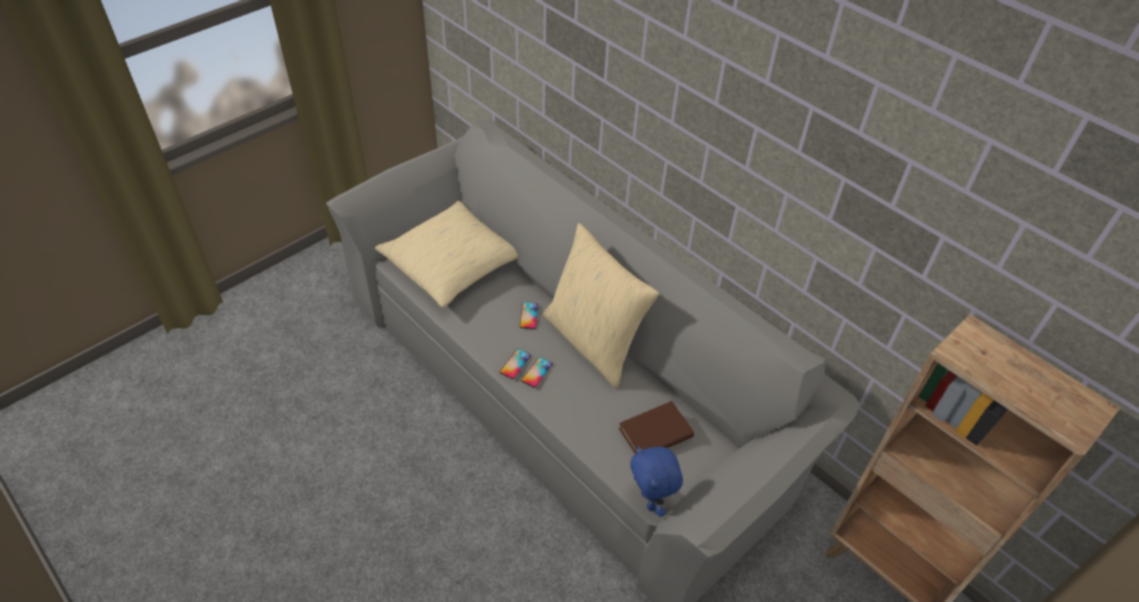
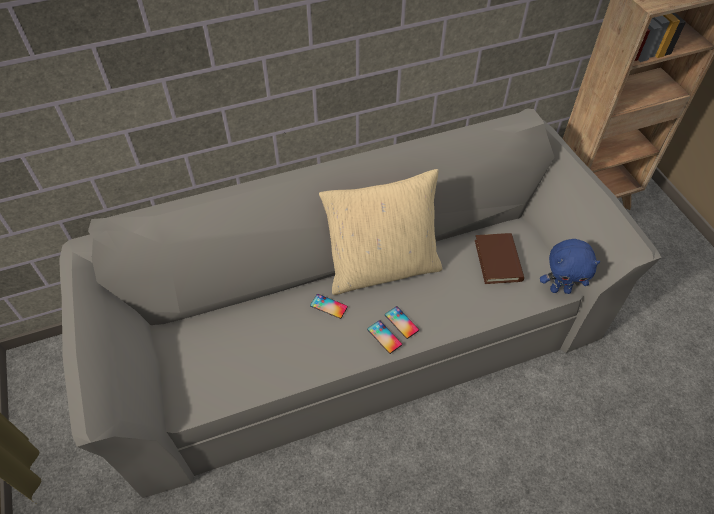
camera: 65 degrees left, 5 degrees up
beige pillow [375,201,518,307] -> none

